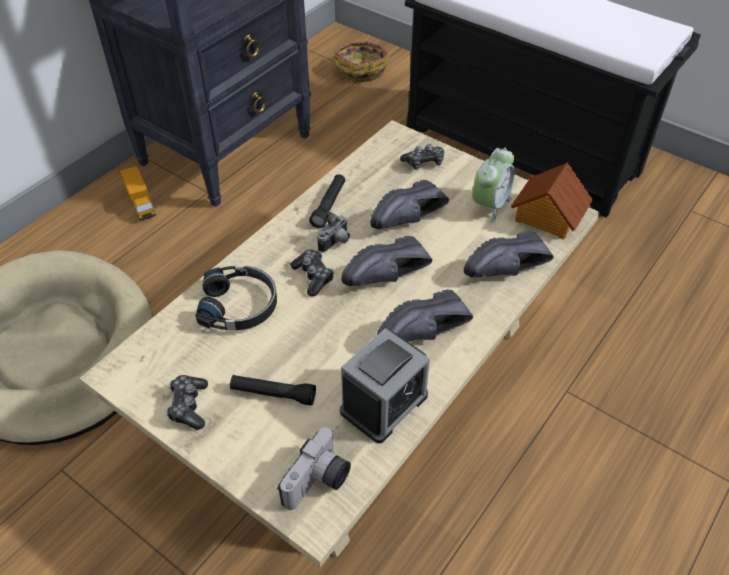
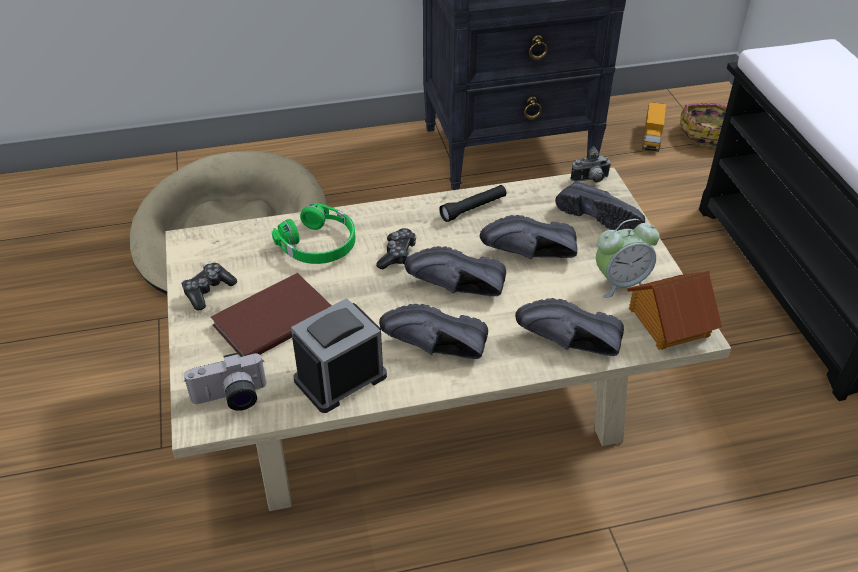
camera: 40 degrees right, 5 degrees down
toy truck [120,166,156,221] -> toy truck moved to [642,102,666,152]
black headphones [195,266,277,330] -> green headphones [272,203,356,264]
black flashlight [230,375,316,406] -> brown book [211,273,332,357]
camera [317,211,350,253] -> camera moved to [571,147,611,182]
alarm clock [340,328,430,444] -> alarm clock turned 150 degrees clockwise [291,298,387,413]
game controller [400,144,444,170] -> black shoe [555,182,645,231]

